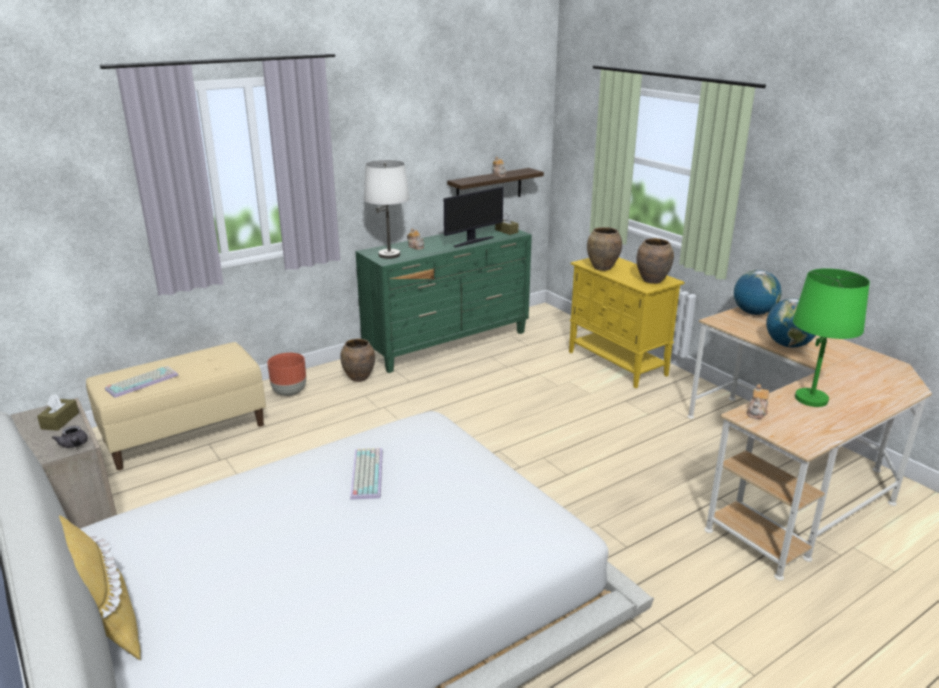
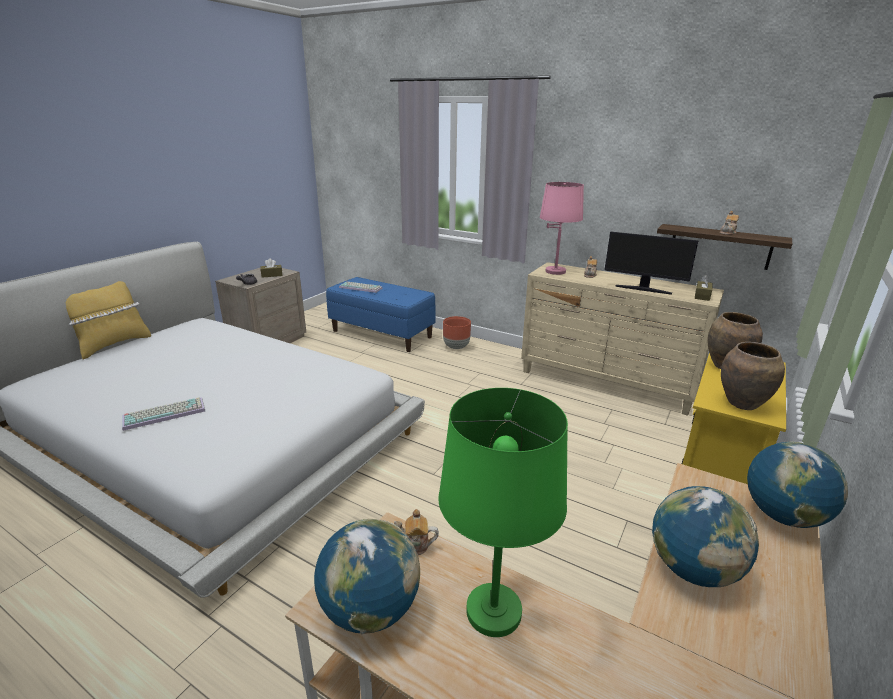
camera: 65 degrees right, 0 degrees up
beige bench [86,342,266,470] -> blue bench [326,277,436,352]
brown vase [340,339,375,382] -> none
keyboard [350,448,383,500] -> keyboard moved to [122,397,205,431]
green dresser [355,224,532,373] -> beige dresser [521,262,724,416]
white table lamp [364,160,410,259] -> pink table lamp [540,182,584,275]
none -> globe [314,519,420,634]

